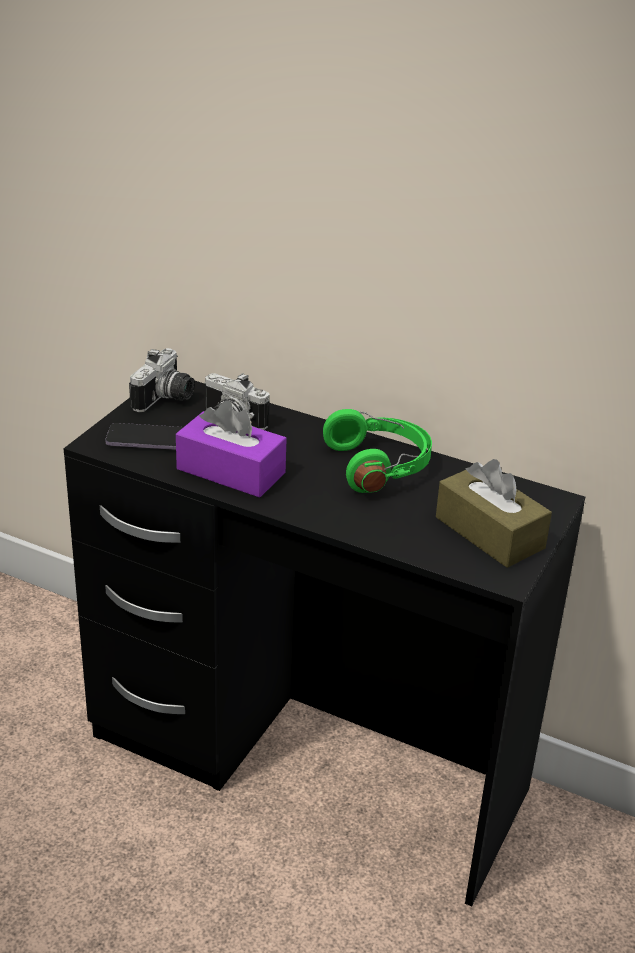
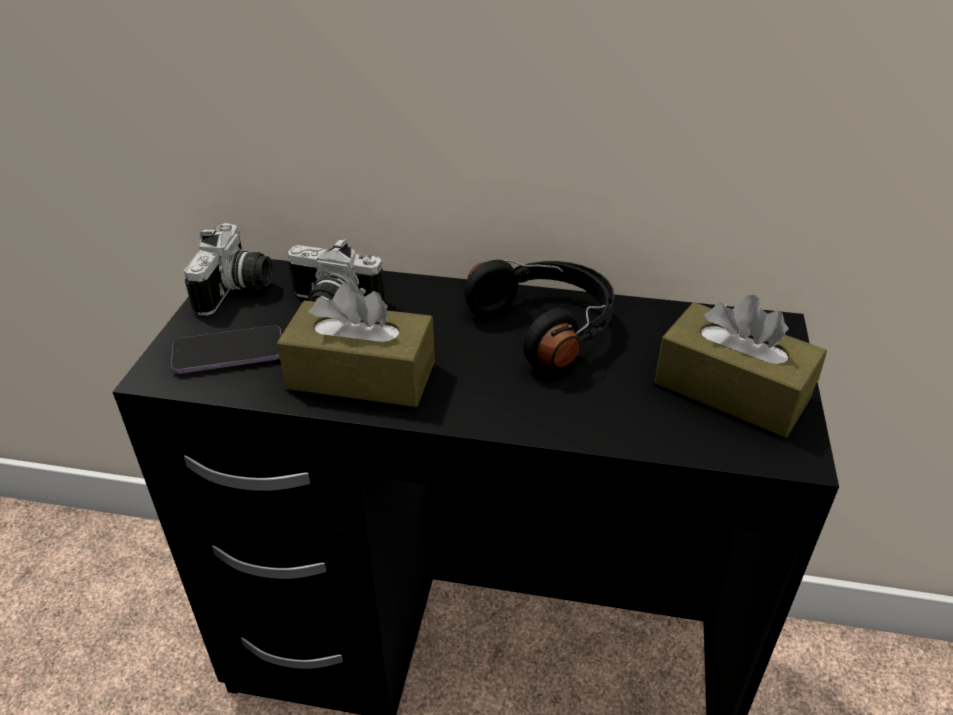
camera: 15 degrees left, 5 degrees up
purple tissue box [176,401,287,498] -> brown tissue box [277,282,435,407]
green headphones [323,409,432,493] -> black headphones [464,260,614,369]

